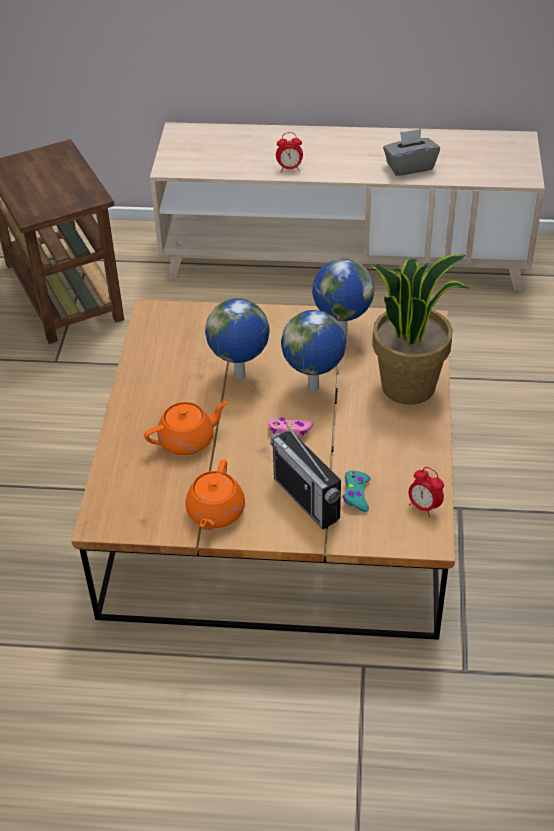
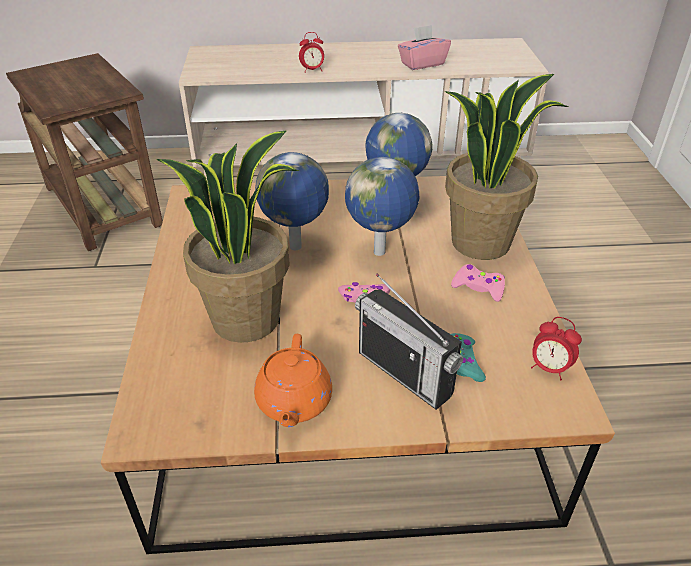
camera: 10 degrees left, 5 degrees down
orange teapot [144,401,229,455] -> potted plant [157,131,299,343]
grey tissue box [383,129,440,176] -> pink tissue box [398,25,451,70]
none -> pink game controller [451,264,505,302]

